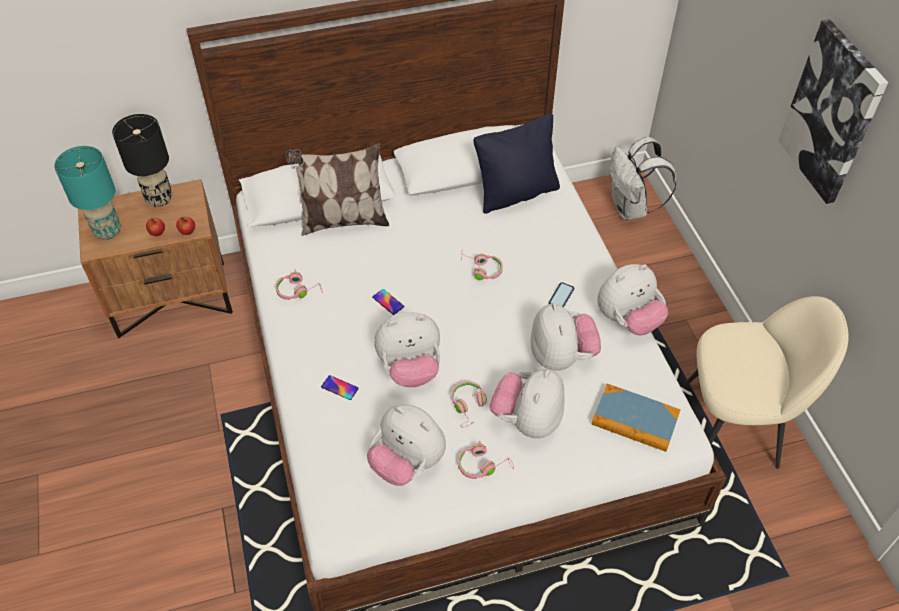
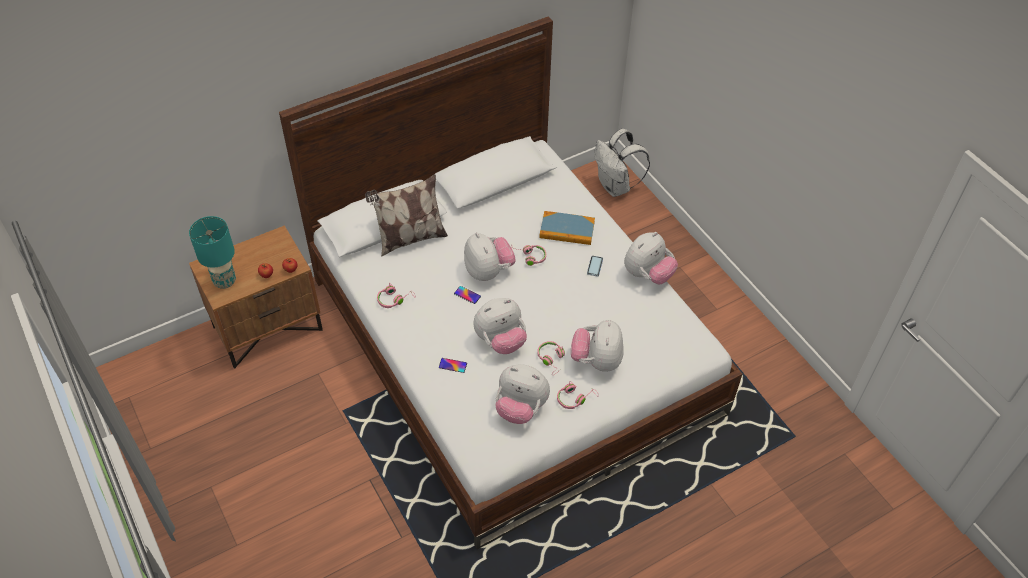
camera: 15 degrees left, 0 degrees up
black table lamp [112,114,172,207] -> none
black pillow [473,113,560,214] -> none
plush toy [531,303,601,371] -> plush toy moved to [464,232,516,281]
book [591,384,680,452] -> book moved to [539,211,595,245]
beige chair [686,296,849,469] -> none
picture [778,19,888,204] -> none

